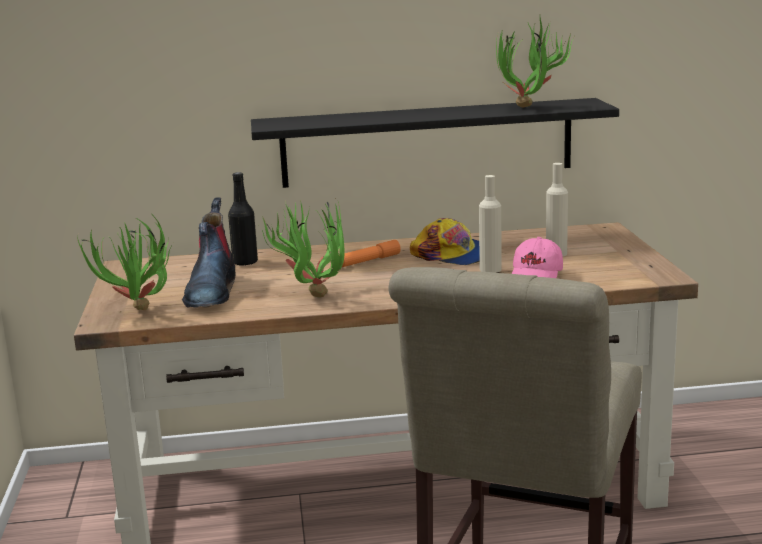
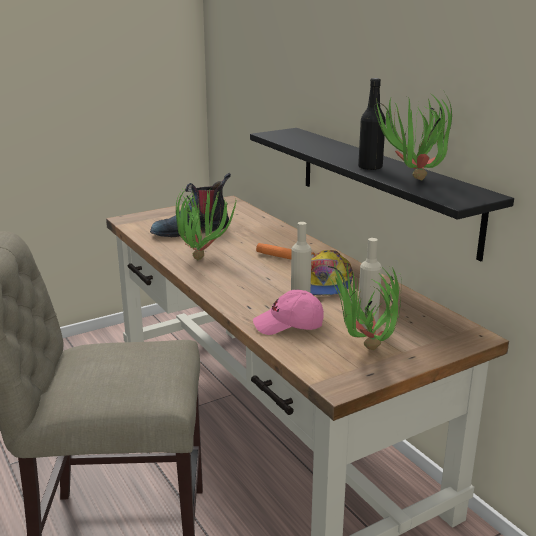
camera: 65 degrees right, 5 degrees up
potted plant [77,212,173,310] -> potted plant moved to [326,260,402,350]
black bottle [228,172,258,265] -> black bottle moved to [358,78,386,170]

